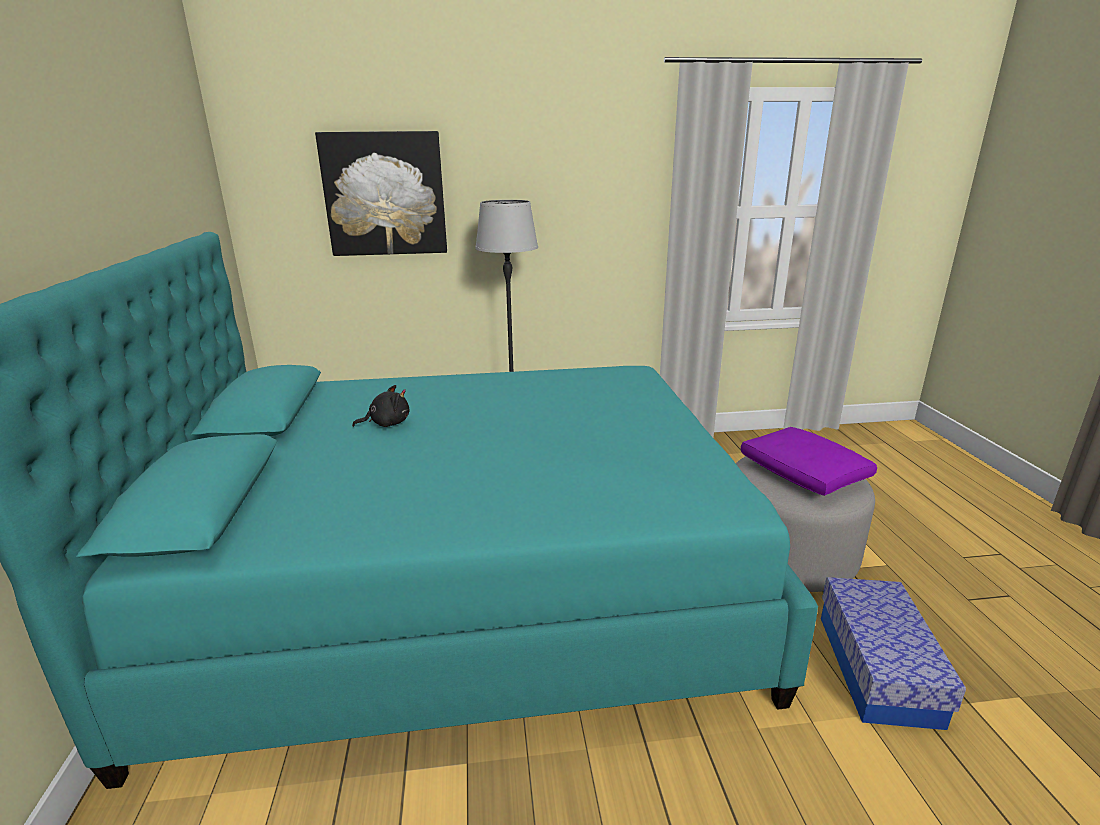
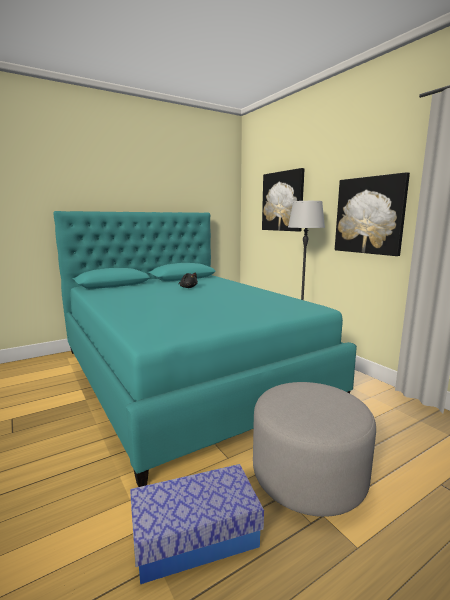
camera: 65 degrees right, 10 degrees down
purple pillow [741,427,877,496] -> none
none -> picture [335,172,410,256]

